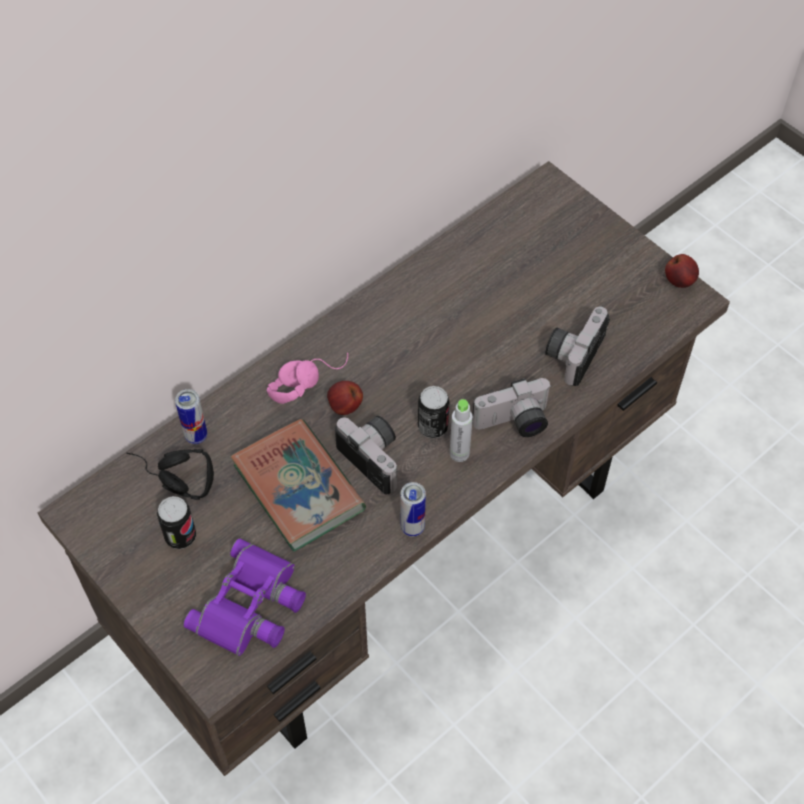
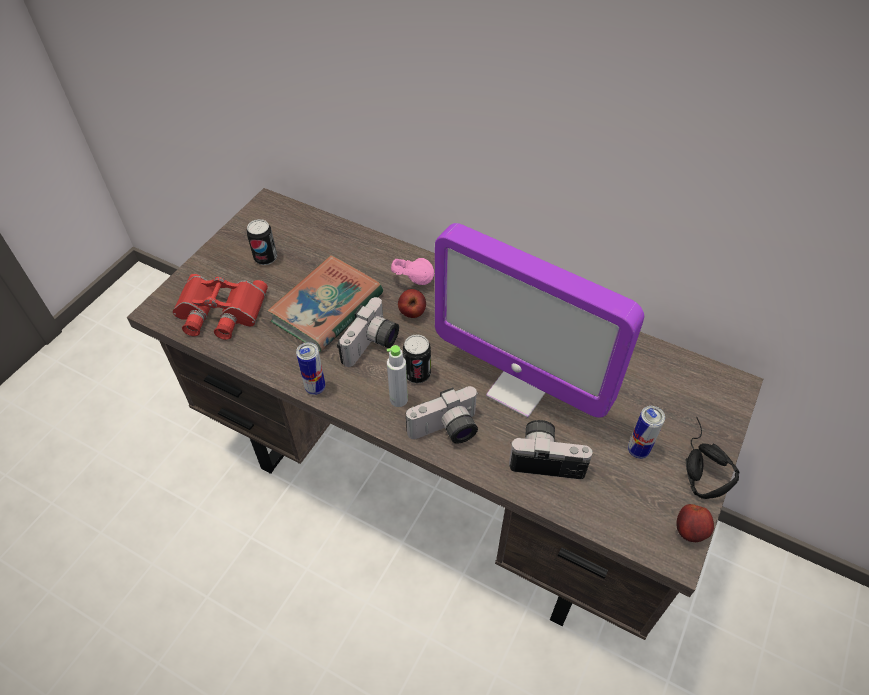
camera: 70 degrees right, 5 degrees down
black headphones [126,449,214,500] -> black headphones moved to [686,417,740,499]
can [175,389,207,444] -> can moved to [628,406,665,459]
purple binoculars [183,539,306,656] -> red binoculars [173,274,268,340]
camera [472,378,552,437] -> camera turned 75 degrees counterclockwise [406,386,479,444]
none -> monitor [435,223,644,418]

